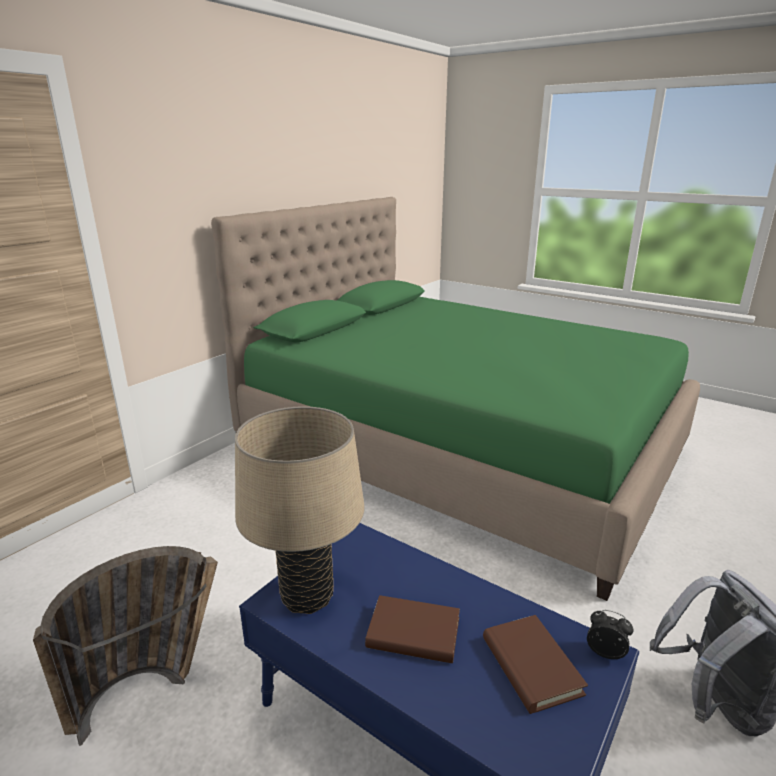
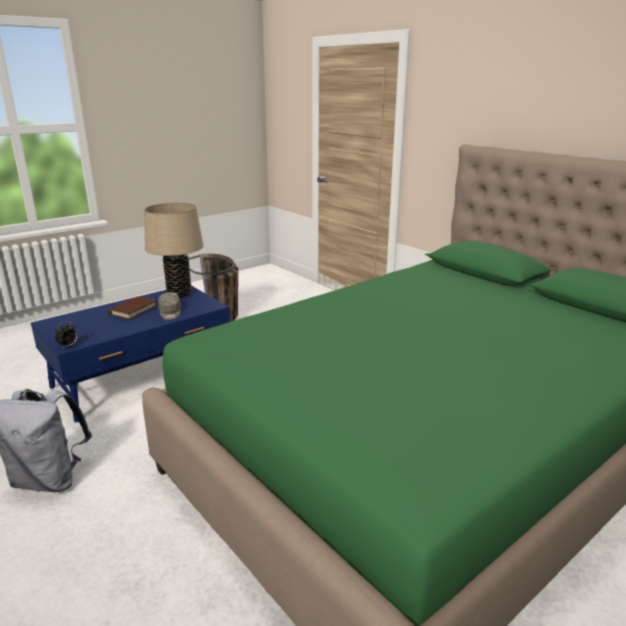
camera: 105 degrees right, 0 degrees up
brown book [483,615,588,714] -> none
none -> grey cap [158,293,181,320]

